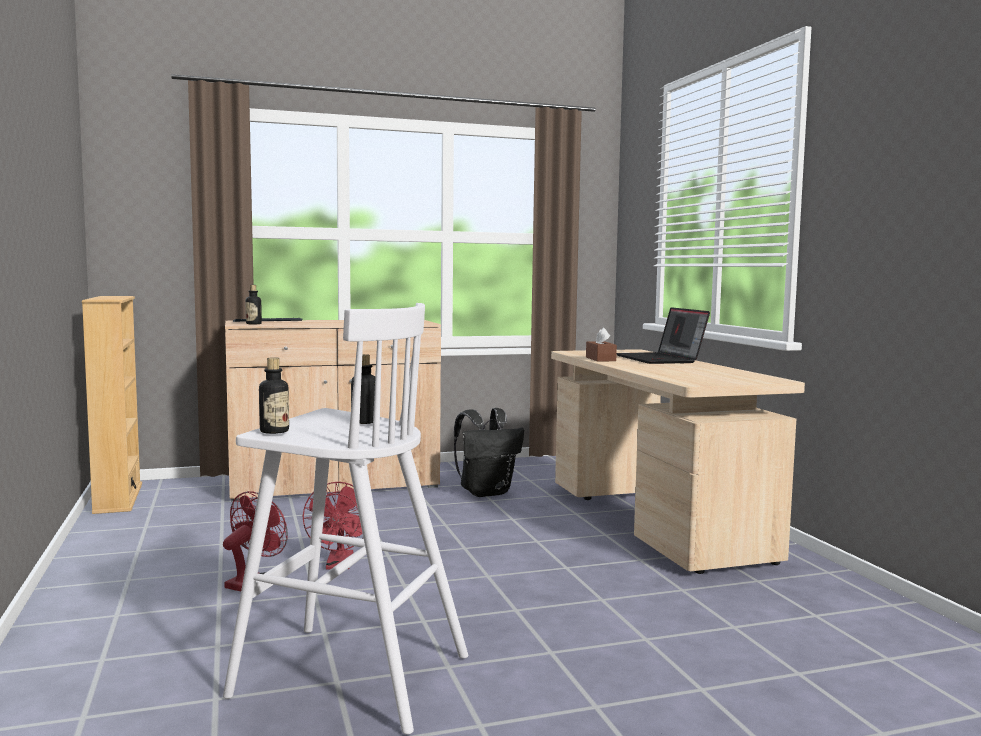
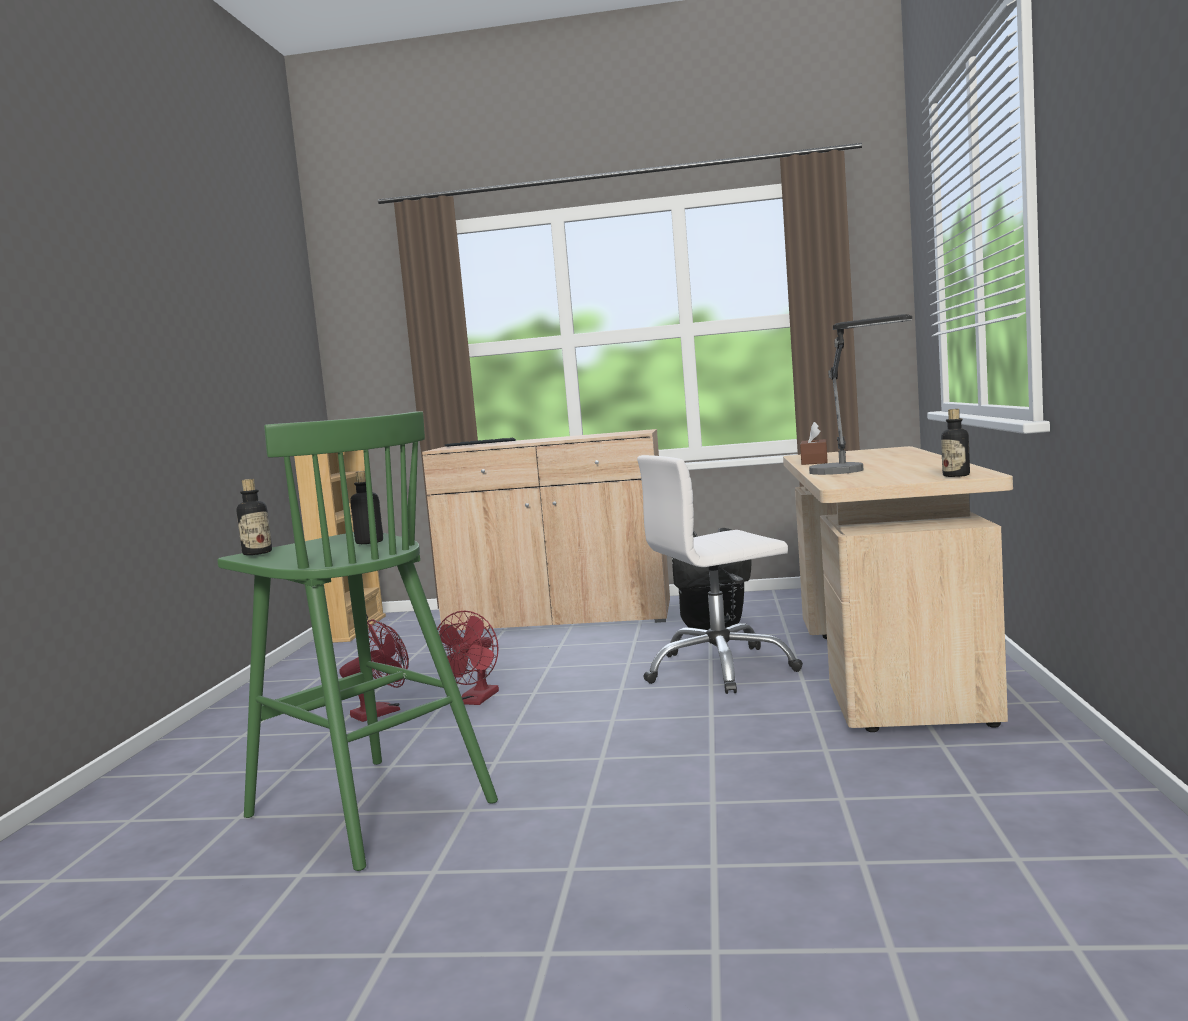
camera: 25 degrees right, 0 degrees up
white stool [223,303,468,735] -> green stool [217,411,498,871]
bottle [246,285,262,324] -> bottle moved to [941,409,970,477]
laptop [617,307,710,364] -> none
none -> white office chair [637,455,803,694]
none -> table lamp [809,314,912,475]

